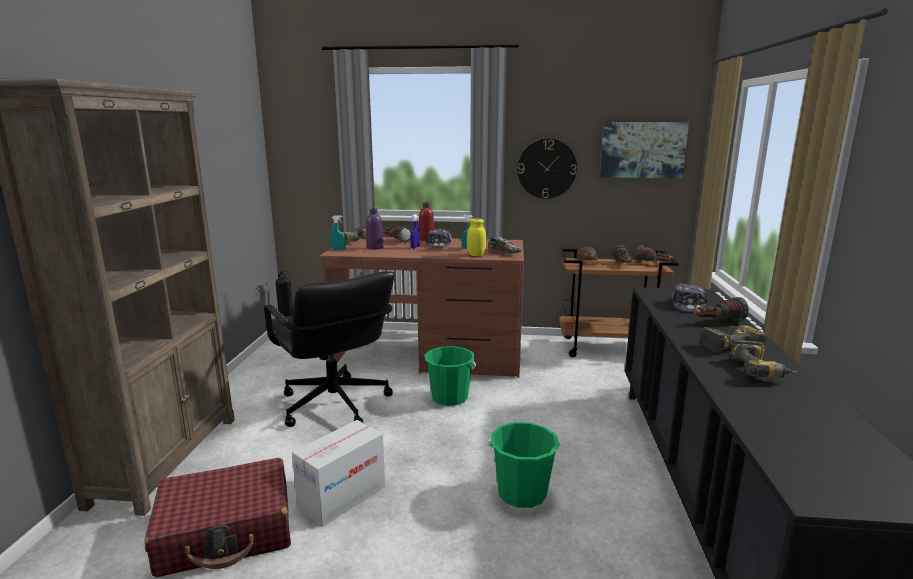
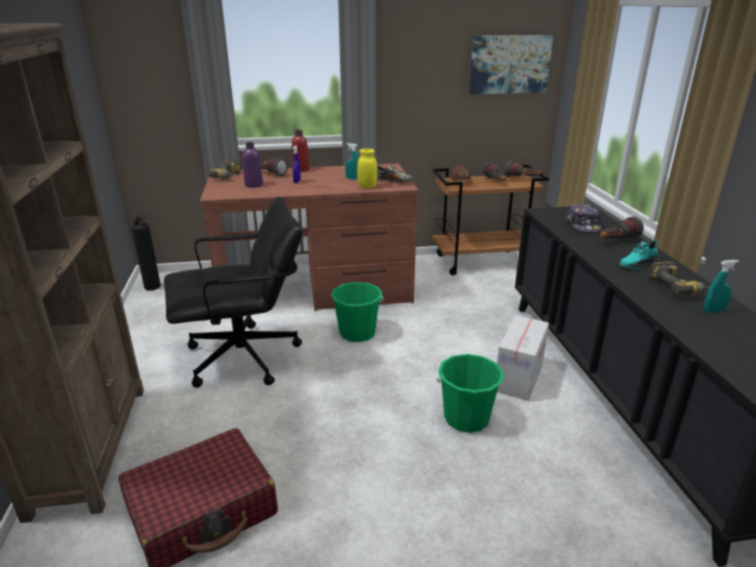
camera: 15 degrees left, 10 degrees up
black office chair [264,271,394,427] -> black office chair turned 60 degrees counterclockwise [164,196,303,388]
cardboard box [292,420,385,527] -> cardboard box moved to [497,315,549,401]
turquoise spray bottle [331,216,346,250] -> turquoise spray bottle moved to [704,260,739,312]
cap [426,229,452,248] -> none
wall clock [517,139,577,199] -> none
power drill [700,325,767,353] -> turquoise shoe [619,239,660,269]

